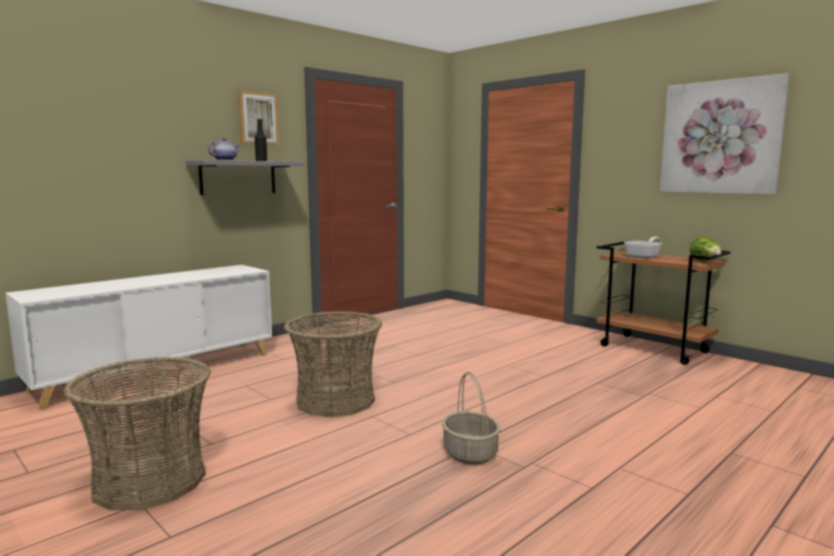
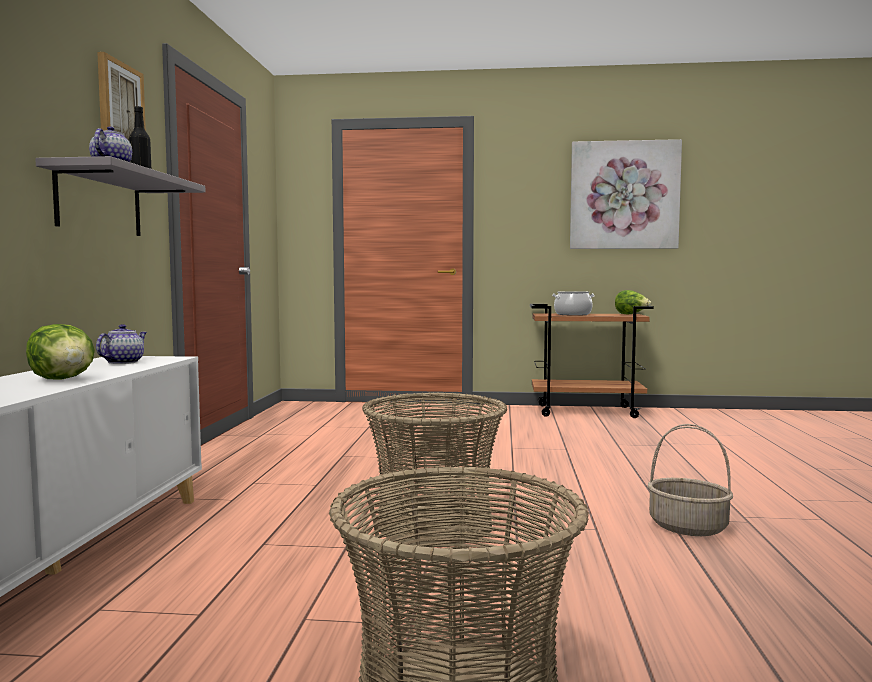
camera: 40 degrees left, 5 degrees down
frying pan [624,237,662,258] -> cooking pot [552,291,595,316]
none -> lettuce [26,324,95,380]
none -> teapot [96,324,147,364]

